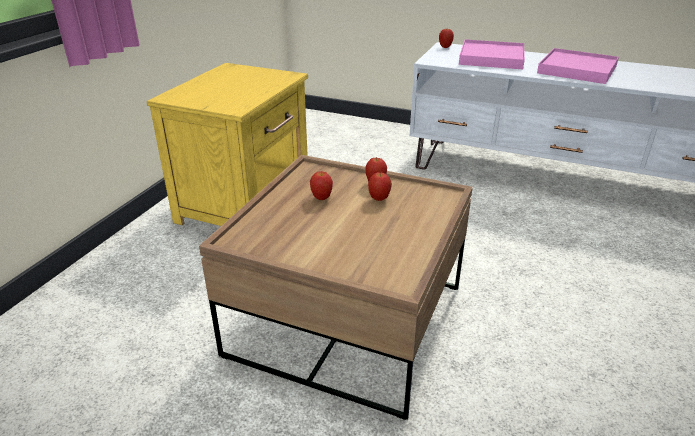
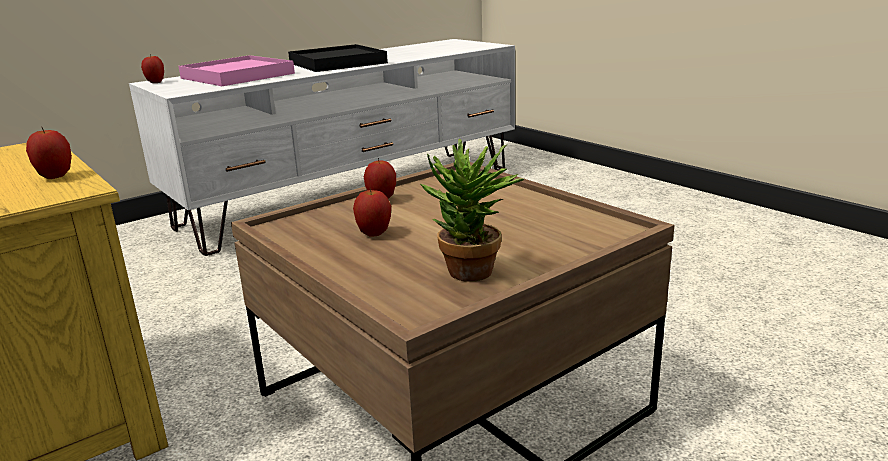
camera: 60 degrees left, 10 degrees down
apple [368,172,392,201] -> apple moved to [26,128,72,179]
pink tray [537,48,619,84] -> black tray [288,44,388,72]
none -> potted plant [421,138,524,282]

